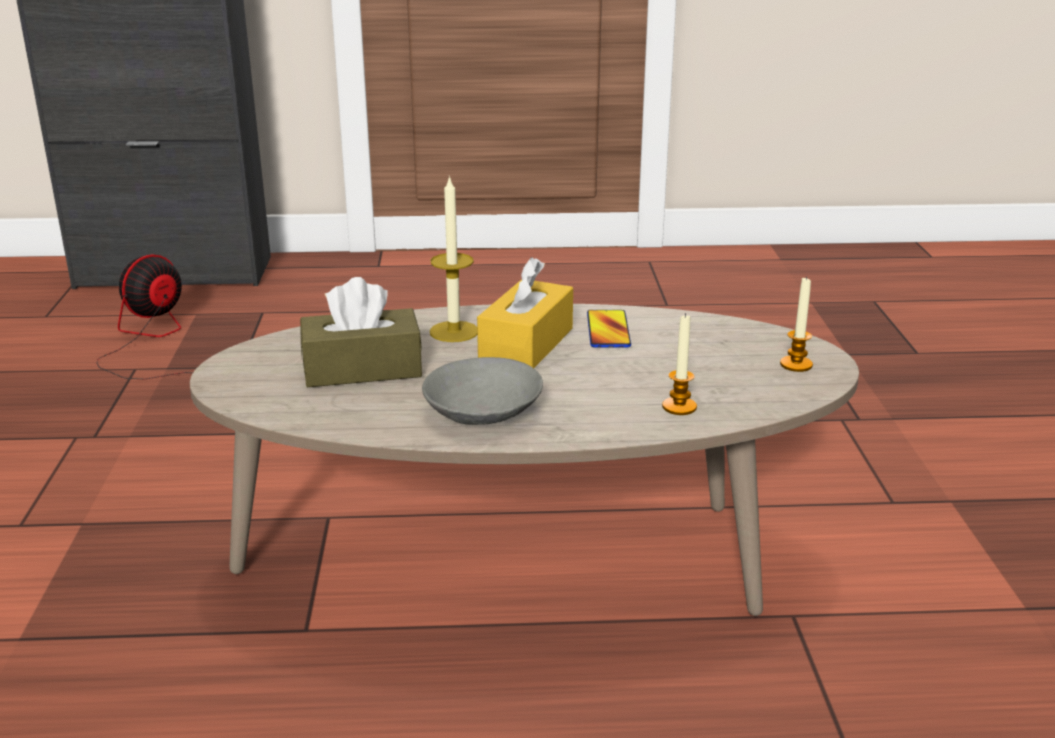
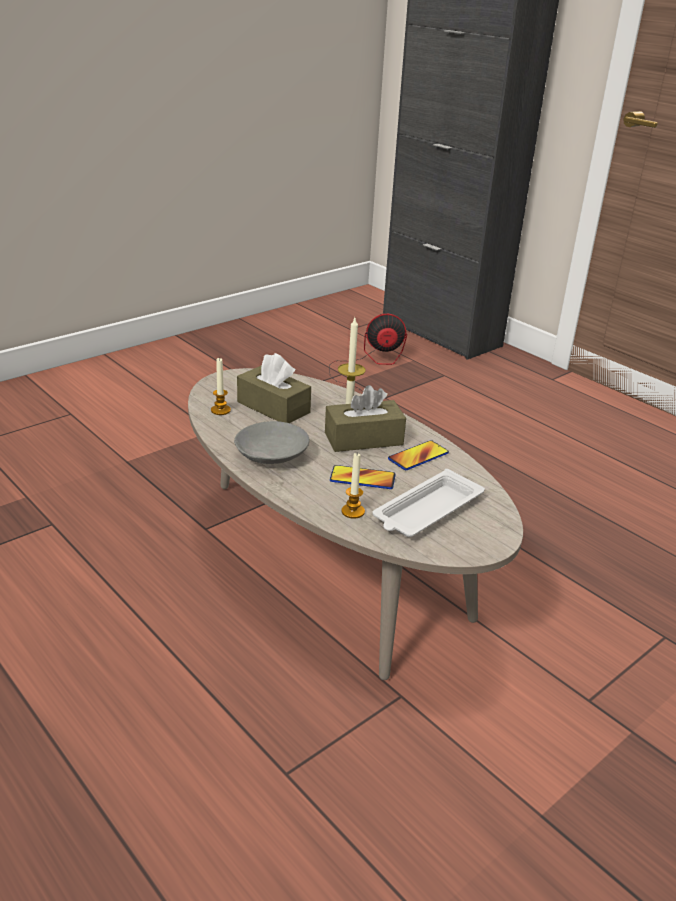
camera: 50 degrees right, 5 degrees up
yellow tissue box [477,258,573,368] -> brown tissue box [325,385,406,452]
candle [780,276,813,372] -> candle moved to [211,357,231,415]
none -> phone [330,465,396,489]
none -> white tray [372,469,485,537]

